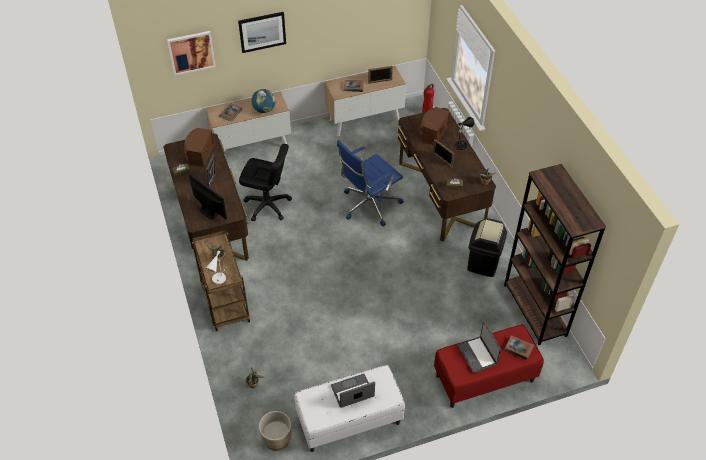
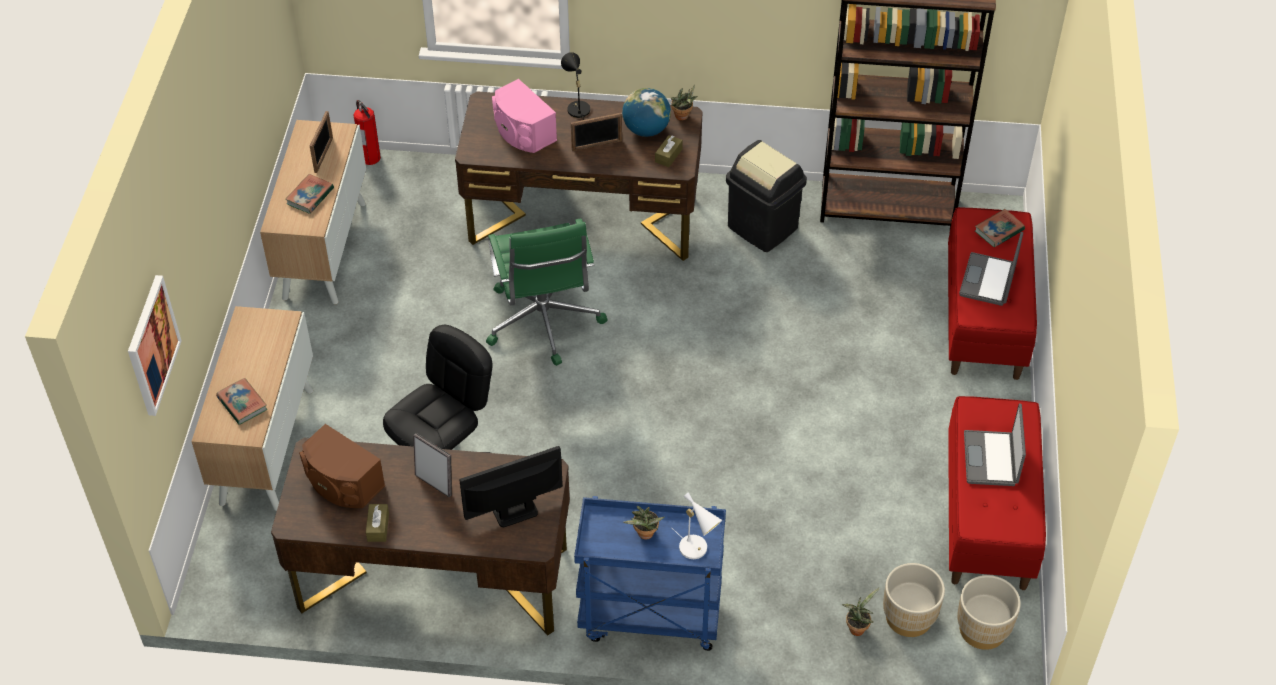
camera: 65 degrees left, 0 degrees up
brown cart [192,230,250,331] -> blue cart [574,496,726,651]
picture [238,12,286,53] -> none
globe [252,89,275,113] -> globe moved to [622,88,671,137]
white bench [294,365,405,452] -> red bench [948,396,1046,590]
blue office chair [337,140,404,226] -> green office chair [486,219,608,366]
brown speaker [420,107,450,145] -> pink speaker [492,79,557,153]
laptop [457,322,501,373] -> laptop turned 105 degrees clockwise [959,232,1023,306]
none -> beige planter [883,563,945,637]

